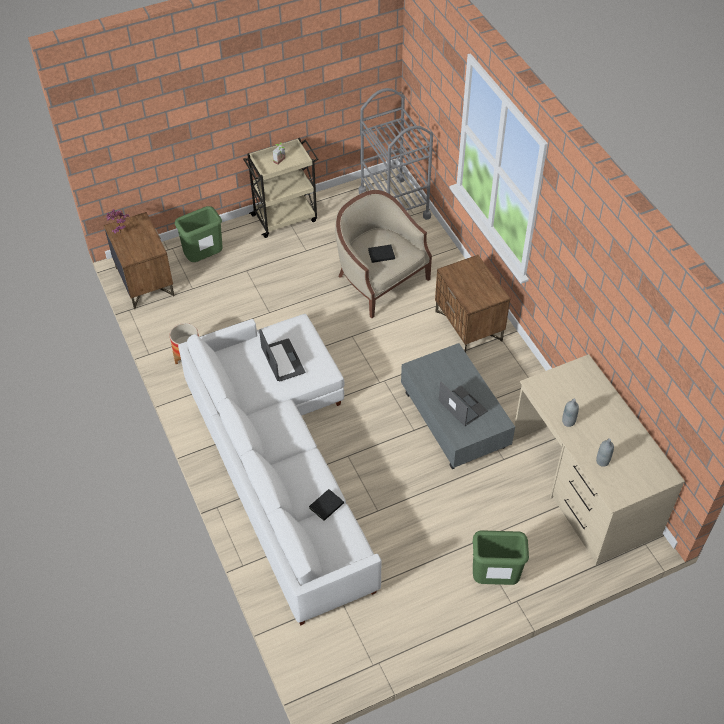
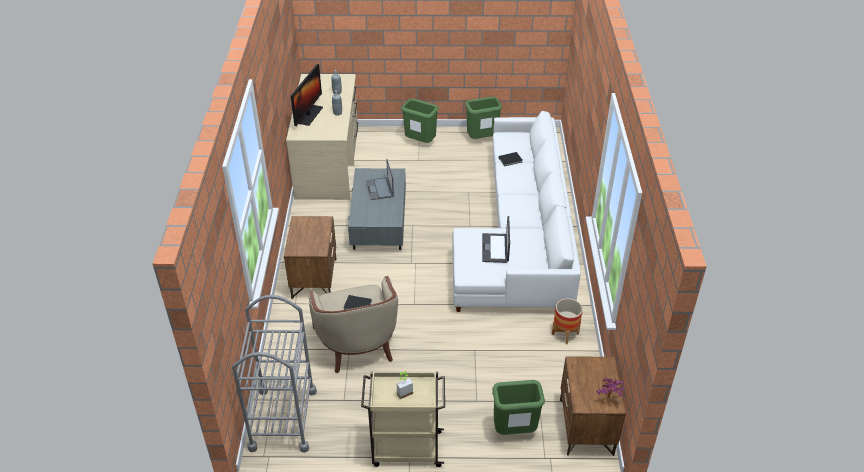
camera: 155 degrees left, 10 degrees down
none -> monitor [291,64,323,126]
none -> green trash can [465,96,502,139]

